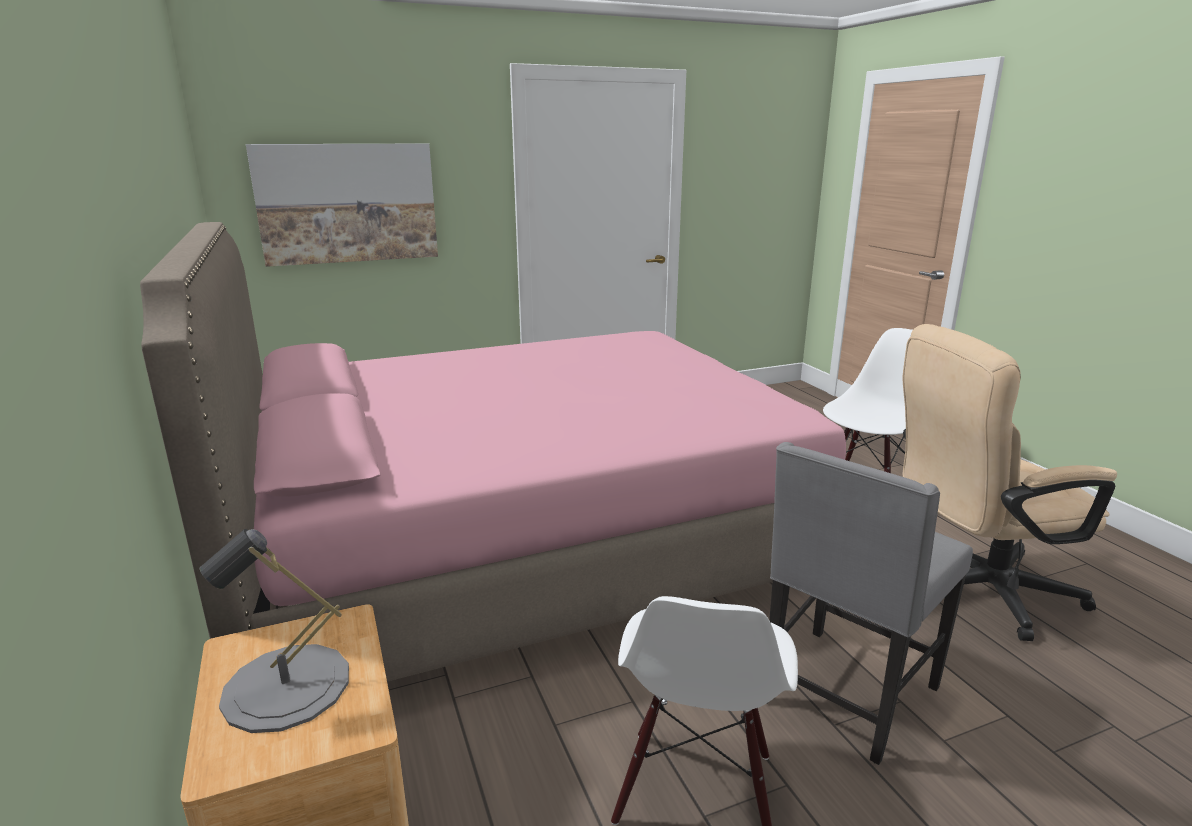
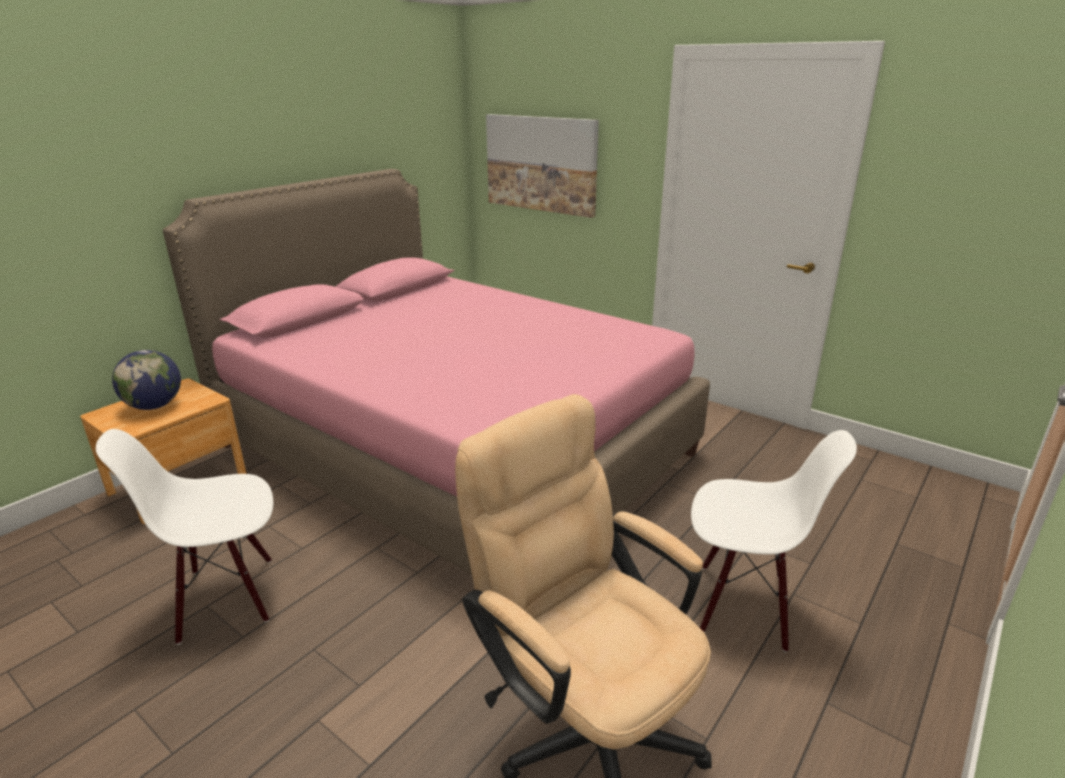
camera: 60 degrees right, 5 degrees up
grey table lamp [200,529,349,733] -> globe [112,350,181,410]
grey chair [767,442,973,765] -> none

